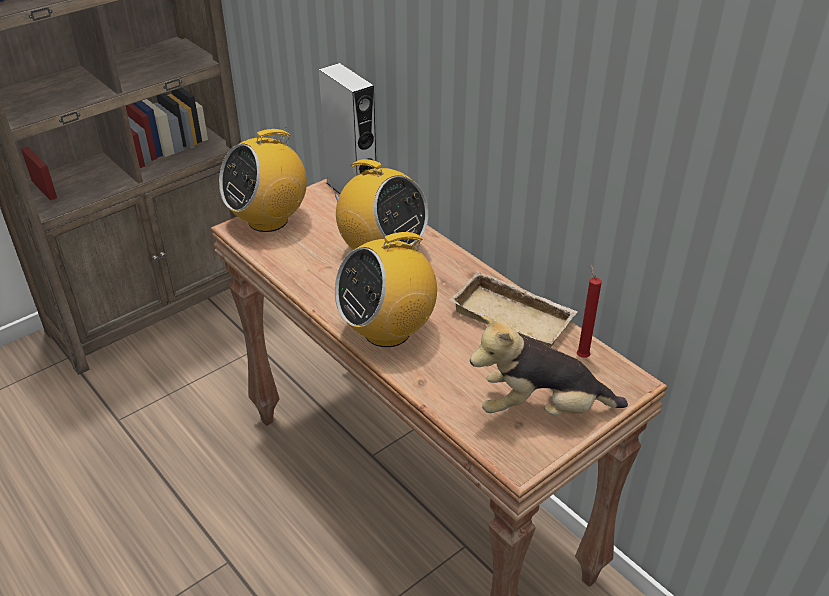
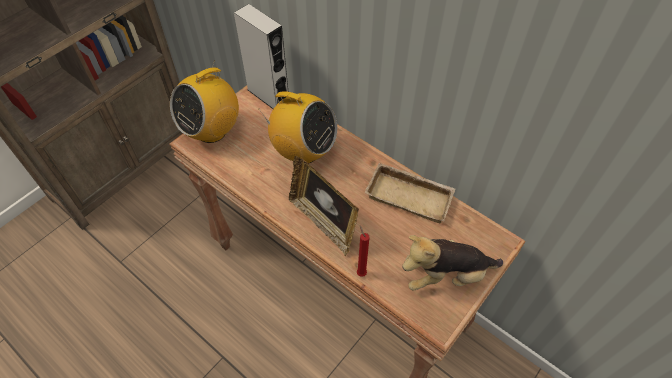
camera: 10 degrees left, 15 degrees up
radio [335,226,437,347] -> picture frame [289,156,359,256]
red candle [577,265,602,358] -> red candle moved to [357,225,370,277]

